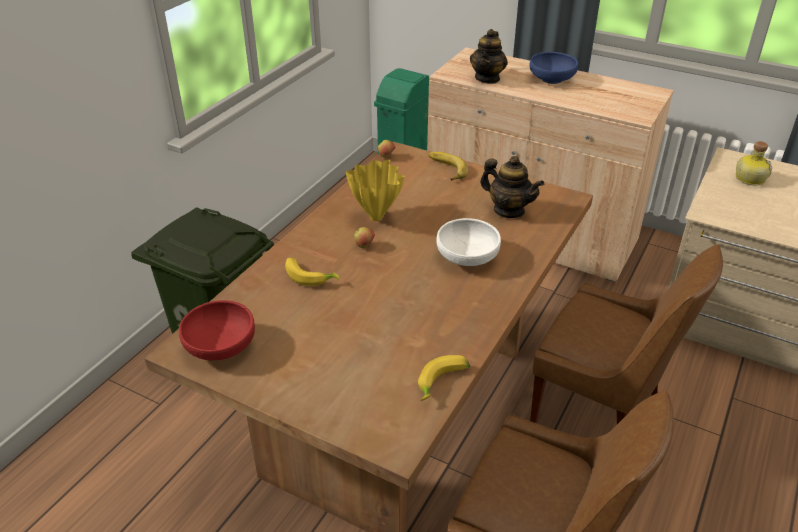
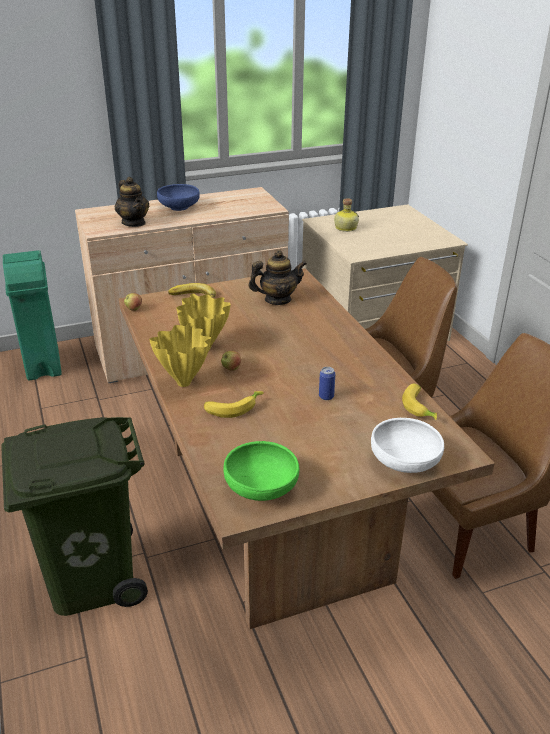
camera: 50 degrees left, 5 degrees down
red bowl [179,300,255,360] -> green bowl [224,441,299,501]
white bowl [436,218,501,266] -> white bowl moved to [371,418,444,473]
none -> yellow vase [149,323,211,387]
none -> can [319,367,335,400]

